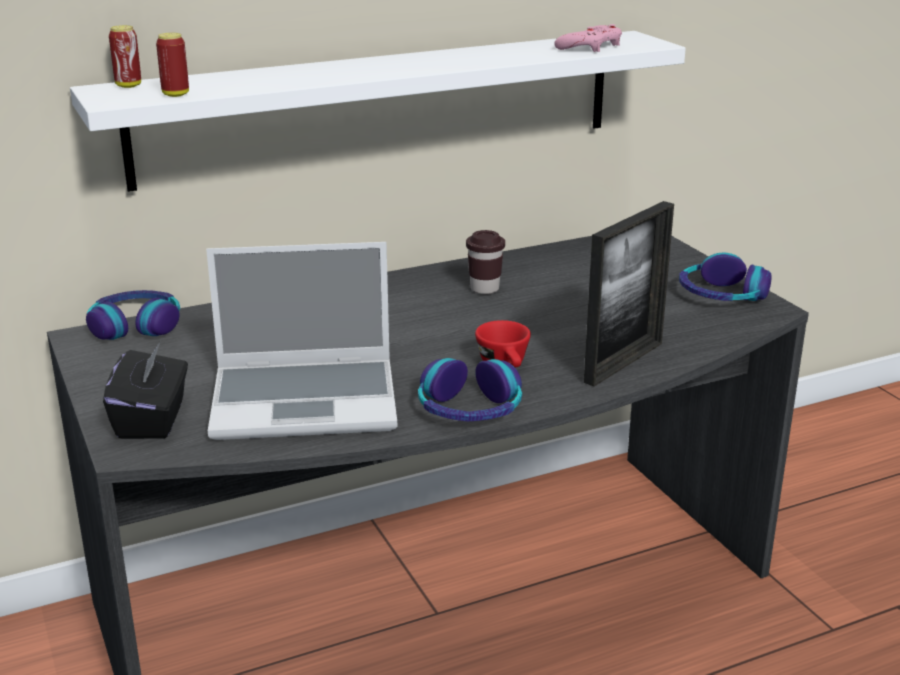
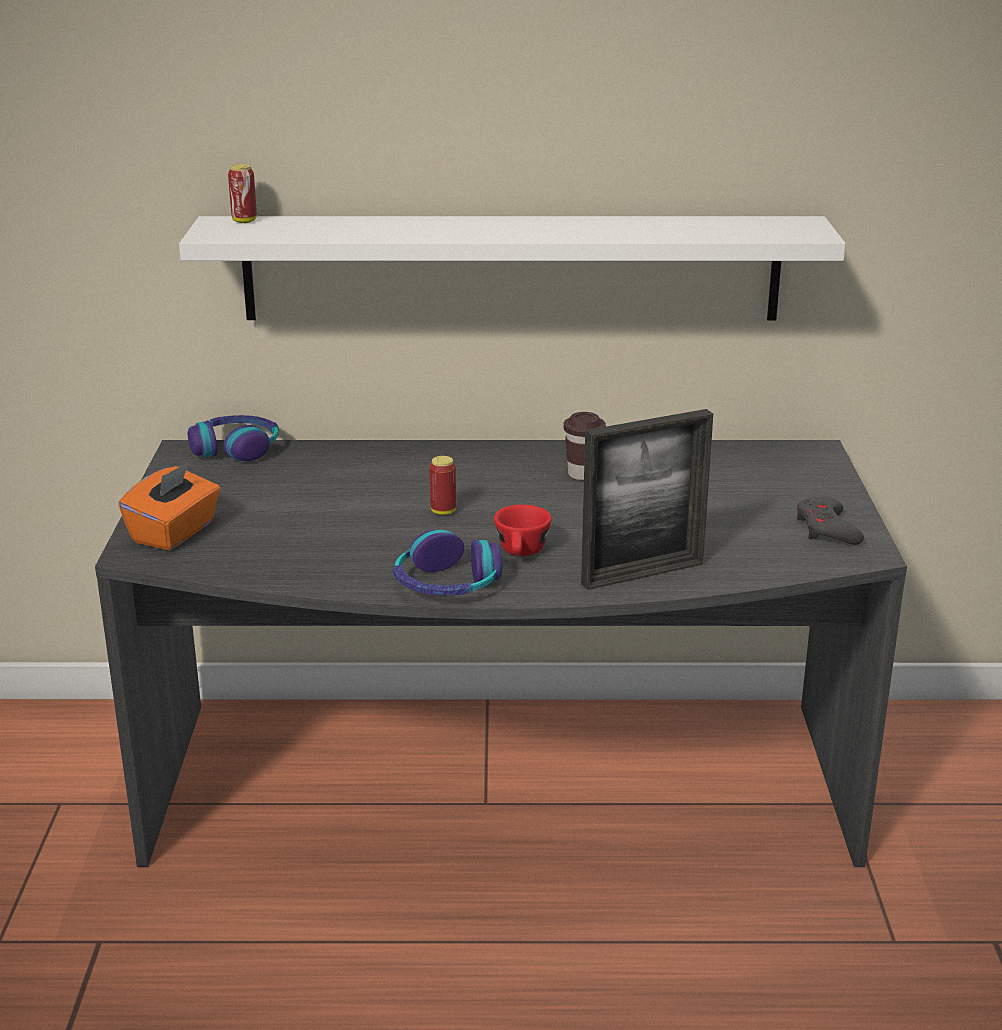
camera: 25 degrees right, 0 degrees up
black tissue box [103,342,188,439] -> orange tissue box [118,462,221,550]
can [156,33,189,97] -> can moved to [429,456,456,515]
laptop [206,242,397,440] -> none
pink game controller [554,24,622,52] -> none
headphones [679,253,772,301] -> grey game controller [797,497,864,545]

